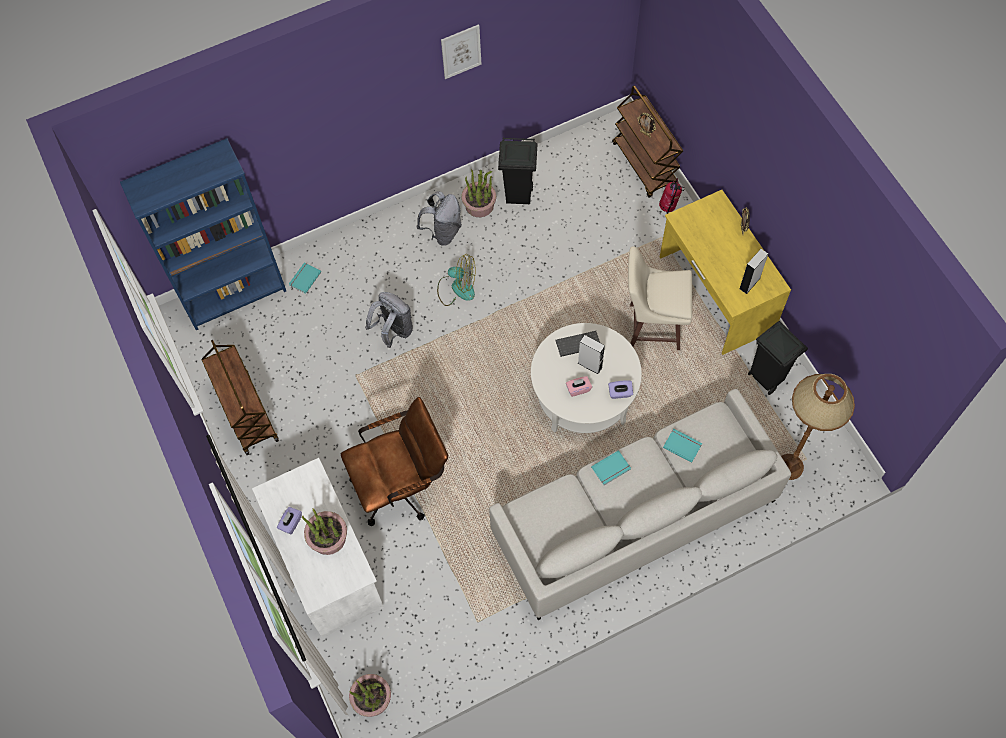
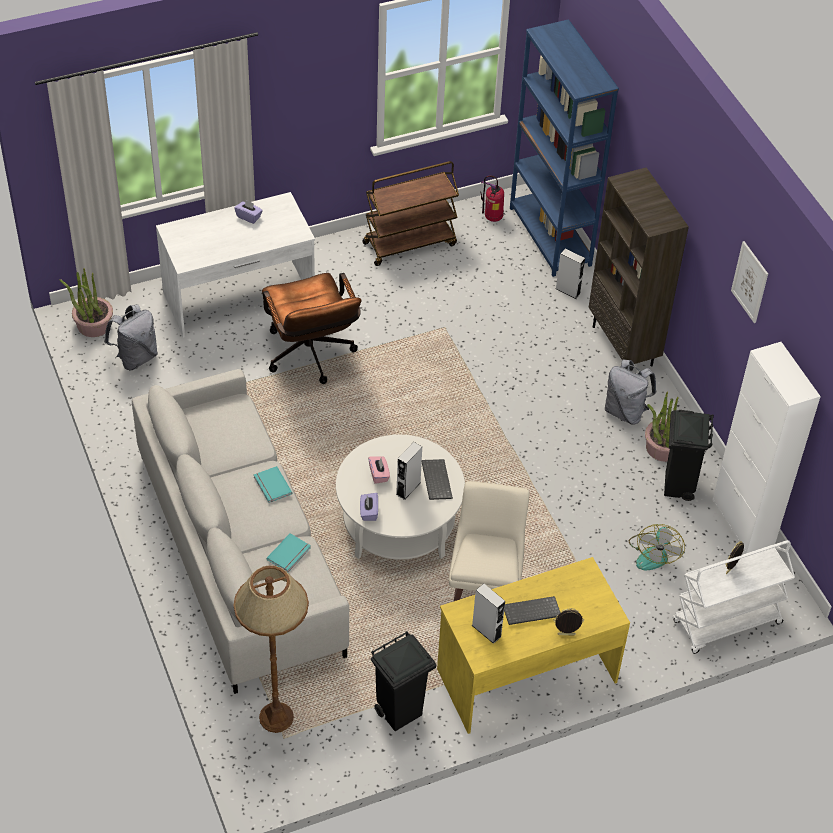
camera: 90 degrees right, 15 degrees down
turquoise book [289,262,321,294] -> grey speaker [556,249,585,299]
potted plant [302,508,347,555] -> none
grey backpack [365,292,413,348] -> grey backpack moved to [104,304,158,370]
fan [437,254,475,306] -> fan moved to [629,524,685,570]
brown cart [612,86,683,198] -> white cart [673,540,795,654]
fire extinguisher [659,178,685,214] -> fire extinguisher moved to [480,175,504,222]
none -> keyboard [504,596,561,625]
none -> brown bookcase [589,167,689,366]
none -> white cabinet [712,342,821,553]

